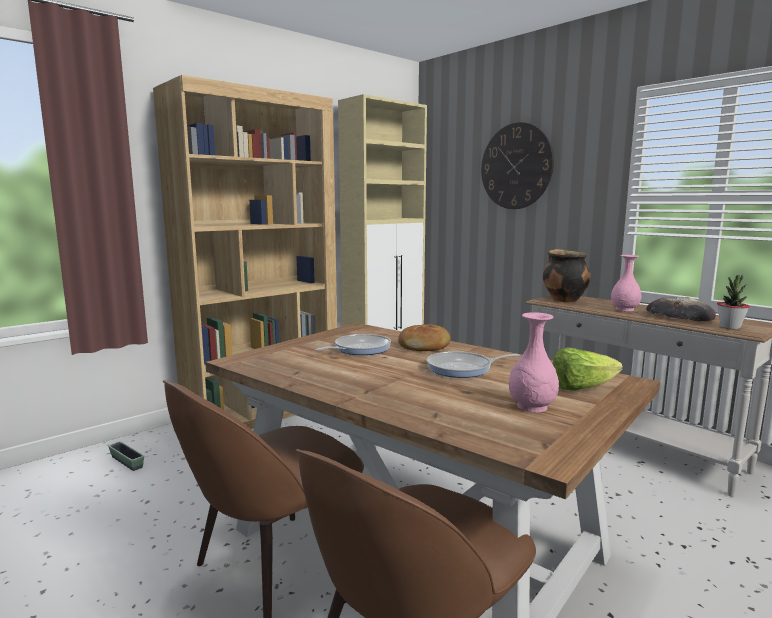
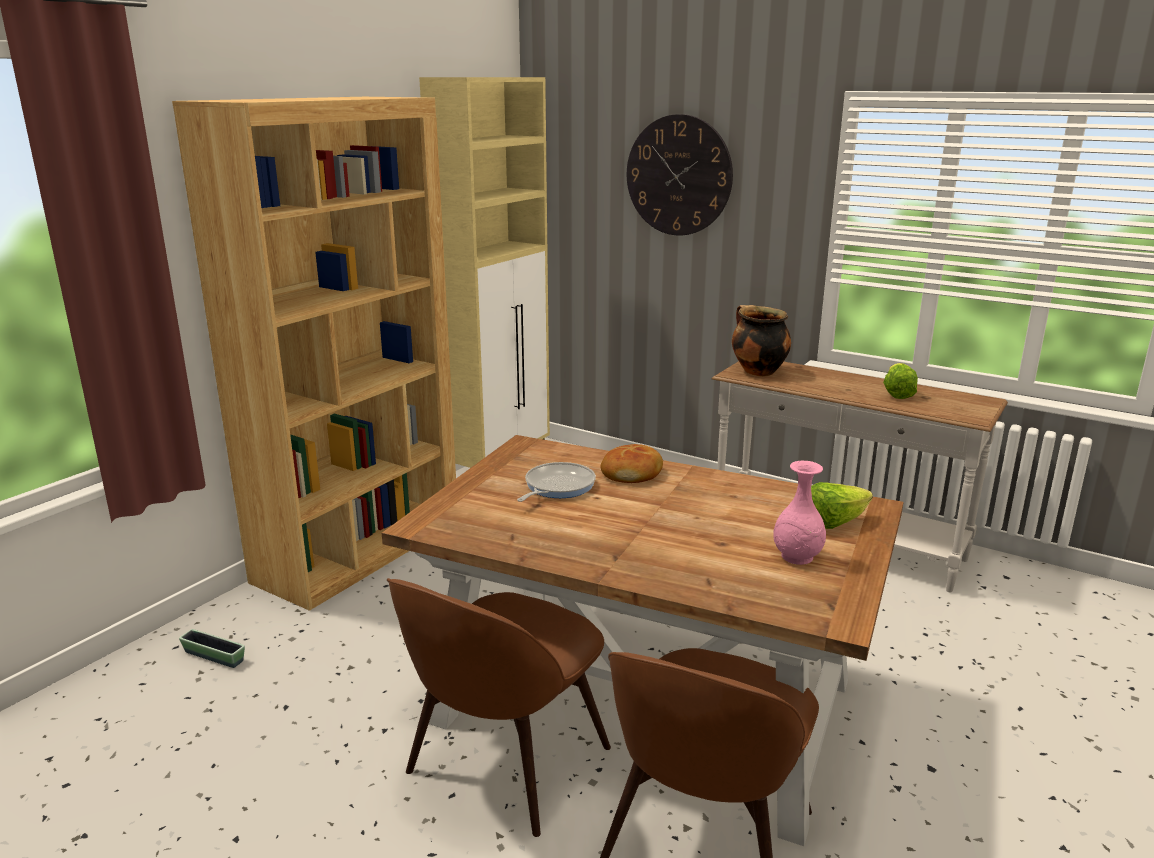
camera: 15 degrees left, 10 degrees up
frying pan [427,351,520,378] -> none
pink vase [611,255,641,312] -> none
bread [646,297,716,322] -> lettuce [883,363,918,399]
potted plant [717,274,750,329] -> none

